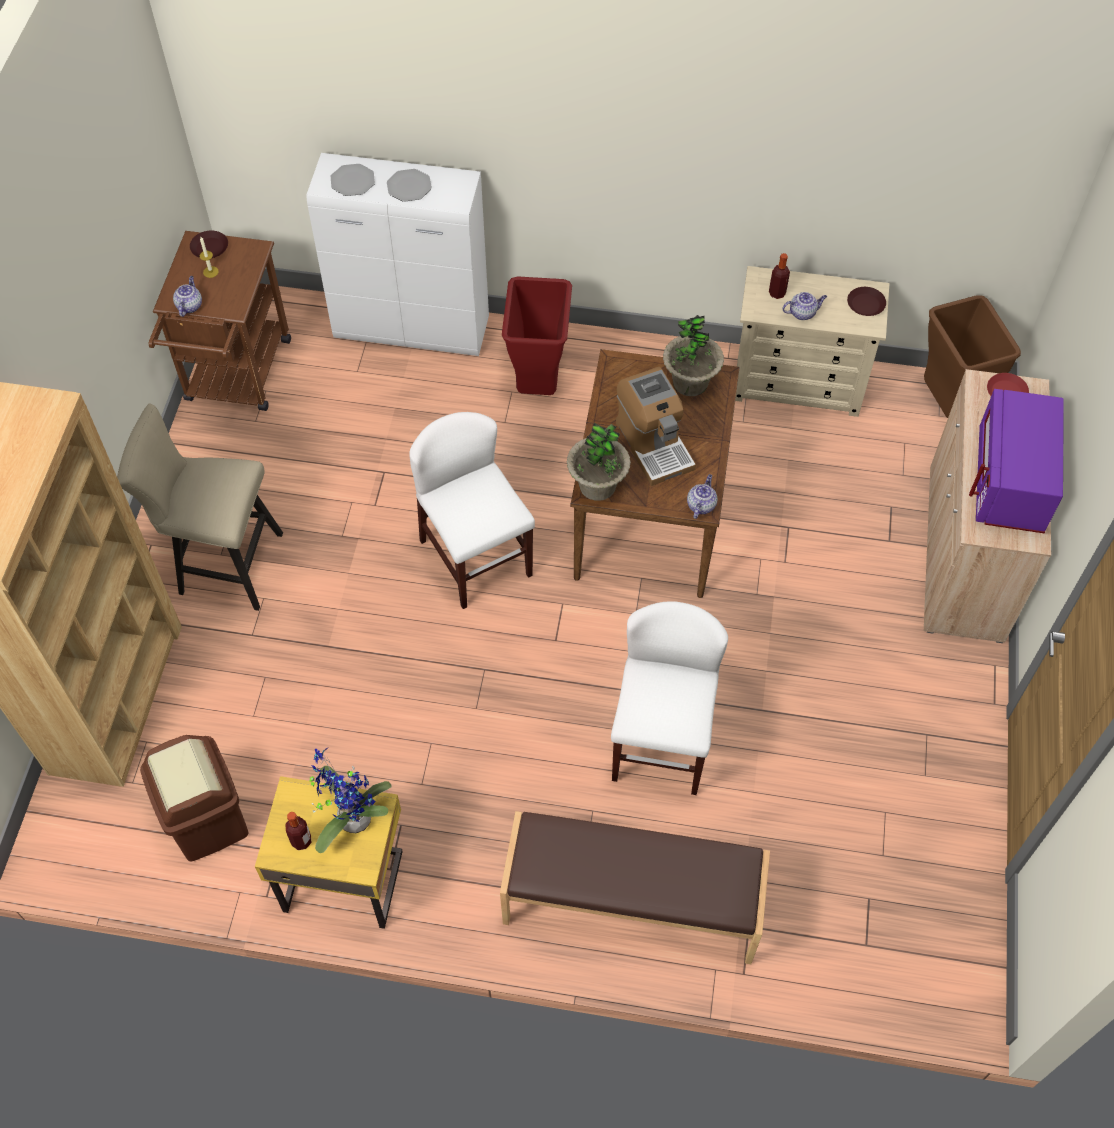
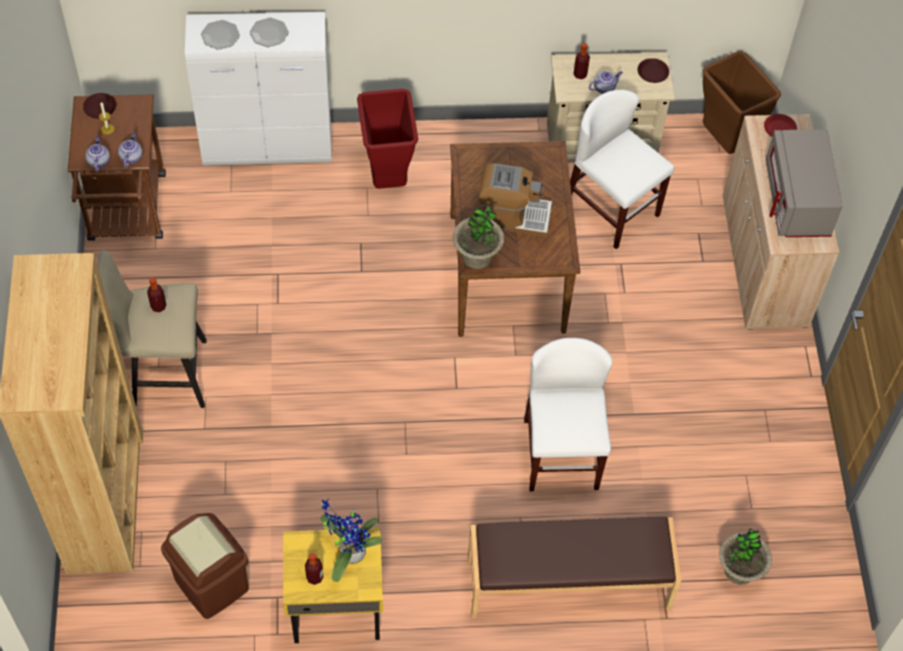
camera: 15 degrees left, 0 degrees up
white chair [409,412,535,609] -> white chair moved to [570,90,674,249]
coffee machine [616,367,696,486] -> coffee machine turned 45 degrees counterclockwise [478,163,552,237]
potted plant [663,315,724,396] -> potted plant moved to [719,528,772,585]
teapot [687,474,718,519] -> teapot moved to [118,132,142,168]
purple microwave [969,389,1064,534] -> grey microwave [766,129,843,237]
none -> bottle [147,277,166,312]

